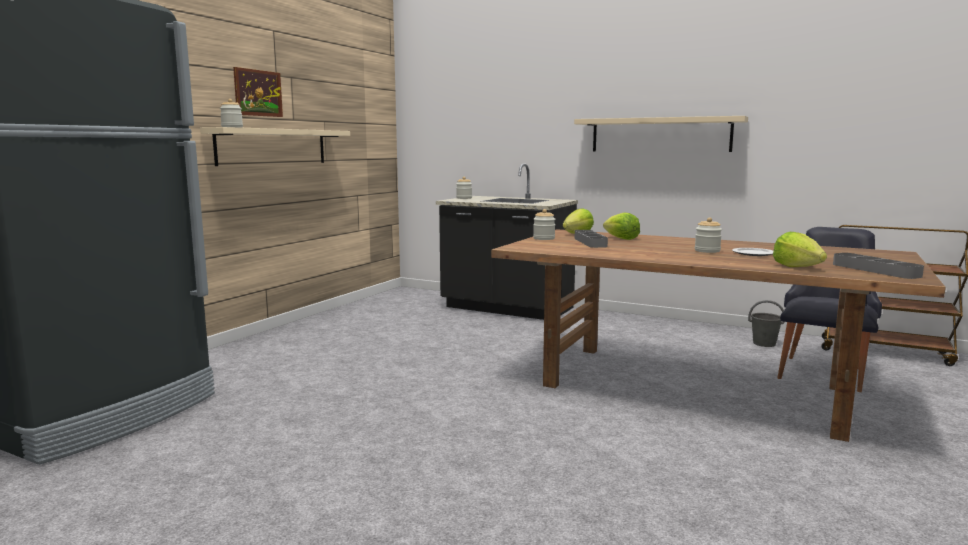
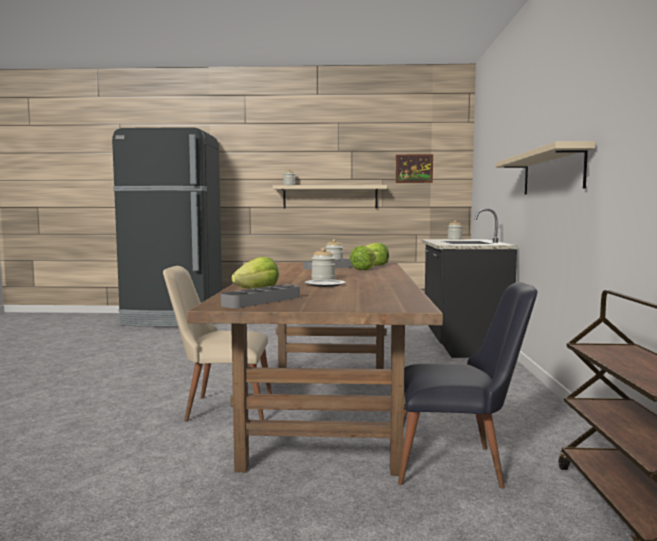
camera: 65 degrees right, 5 degrees down
picture [233,67,283,117] -> picture moved to [395,154,433,183]
grey bucket [748,300,785,347] -> none
none -> beige chair [163,266,272,422]

